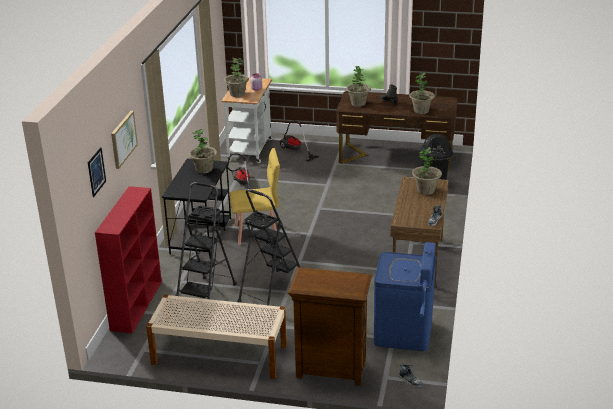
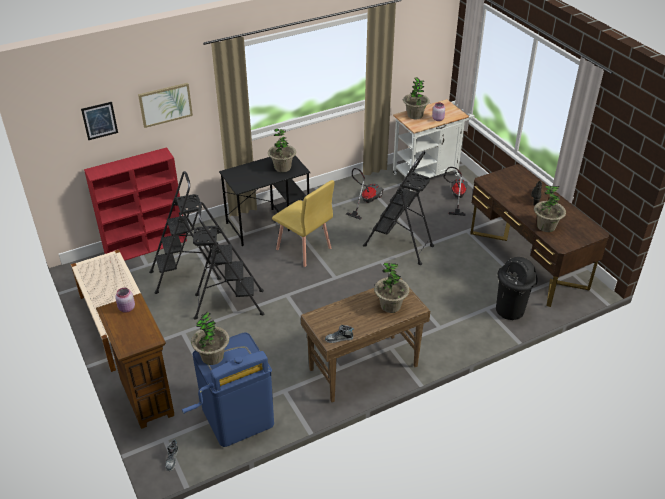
camera: 50 degrees right, 10 degrees up
potted plant [346,66,371,107] -> potted plant moved to [191,312,229,365]
none -> pink jar [115,288,135,313]
none -> step ladder [363,151,434,265]

